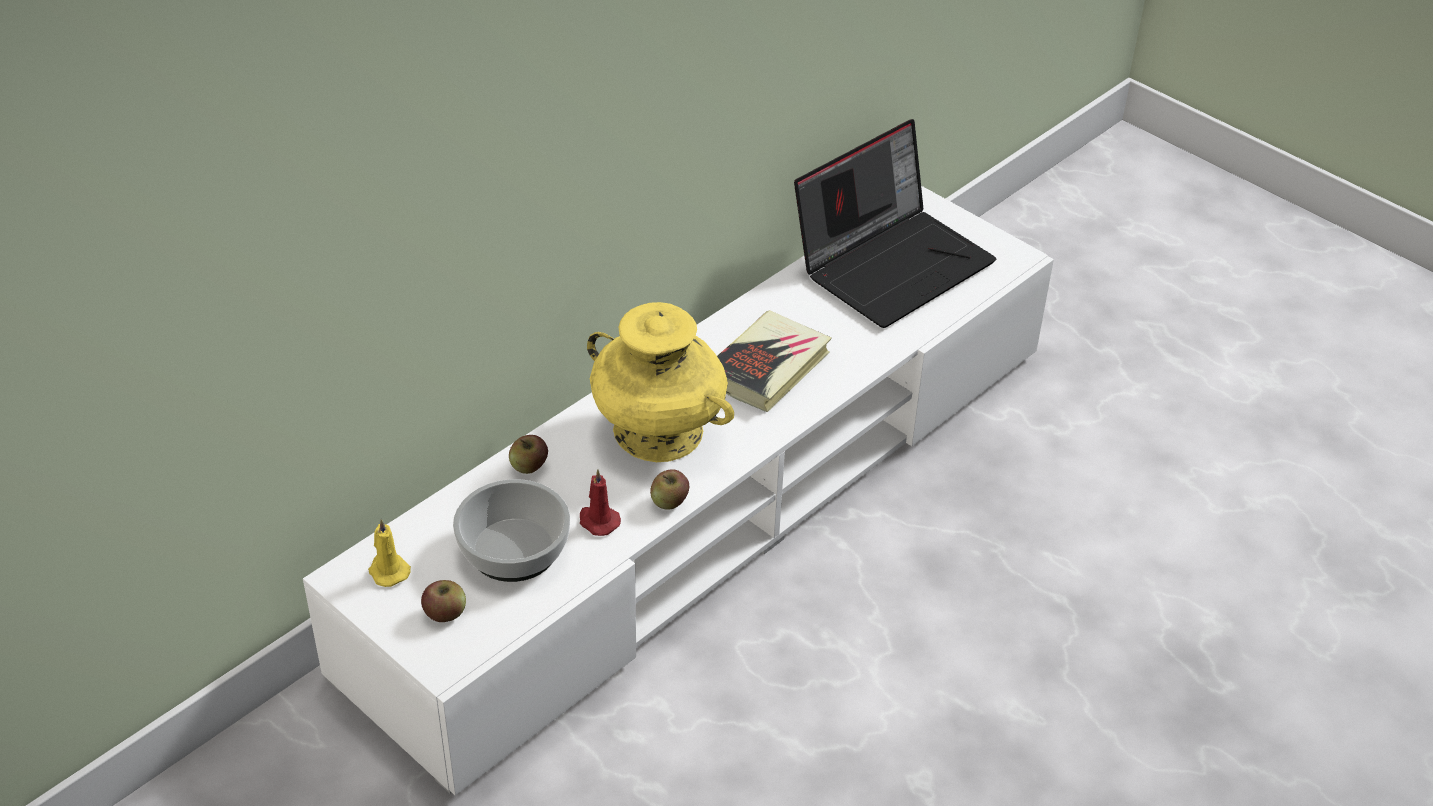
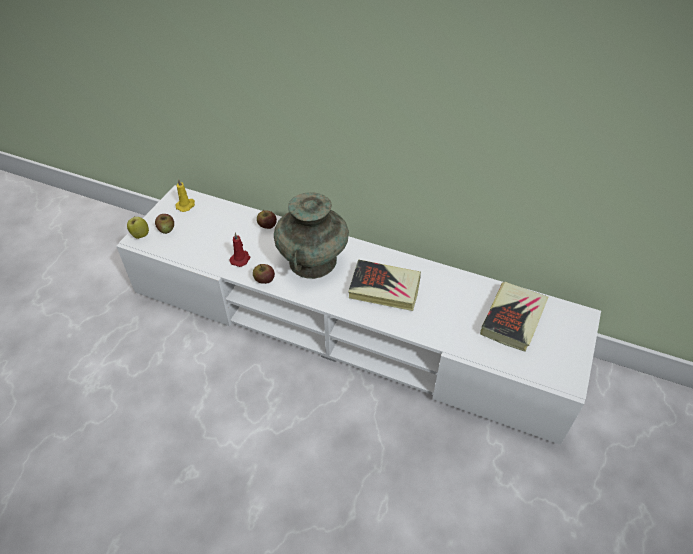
camera: 70 degrees right, 5 degrees up
bowl [453,479,570,582] -> none
yellow vase [587,302,734,462] -> turquoise vase [274,192,349,279]
laptop [794,119,996,328] -> book [480,282,548,352]
none -> apple [127,215,149,239]

